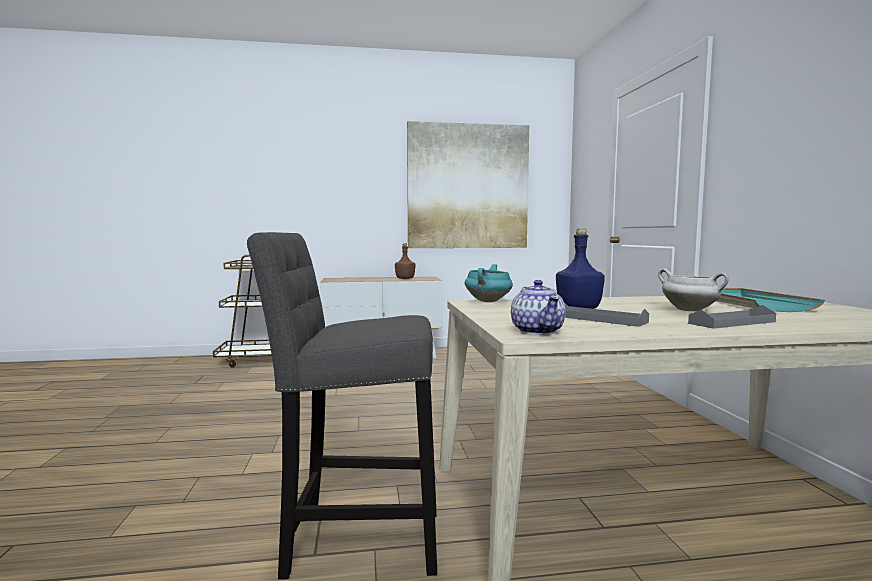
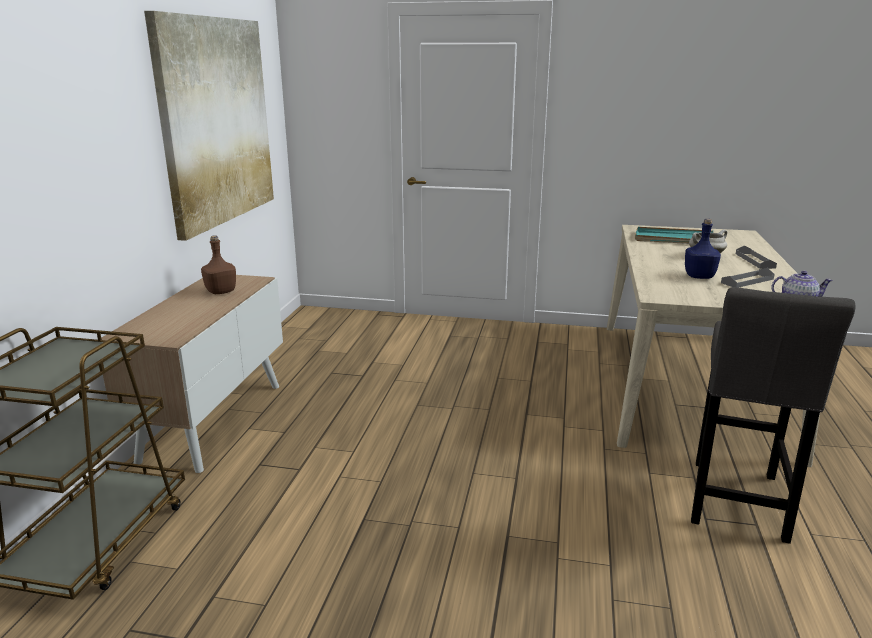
camera: 70 degrees left, 15 degrees up
turquoise cooking pot [465,264,513,302] -> none

